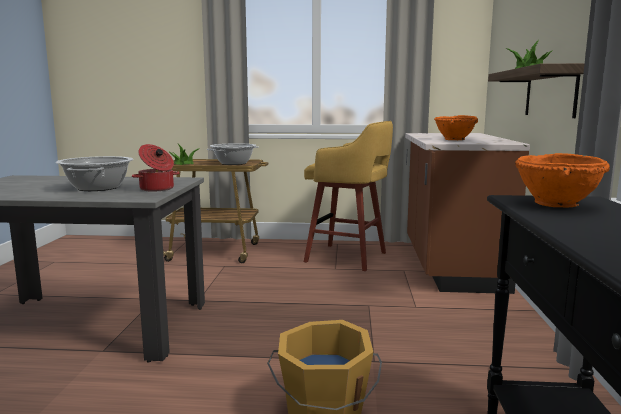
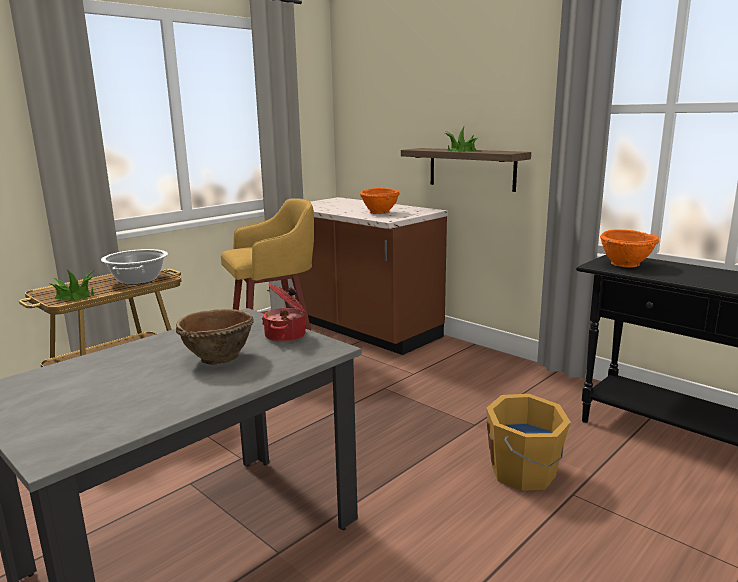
camera: 50 degrees left, 5 degrees up
cooking pot [56,156,133,191] -> brown bowl [176,309,254,365]

